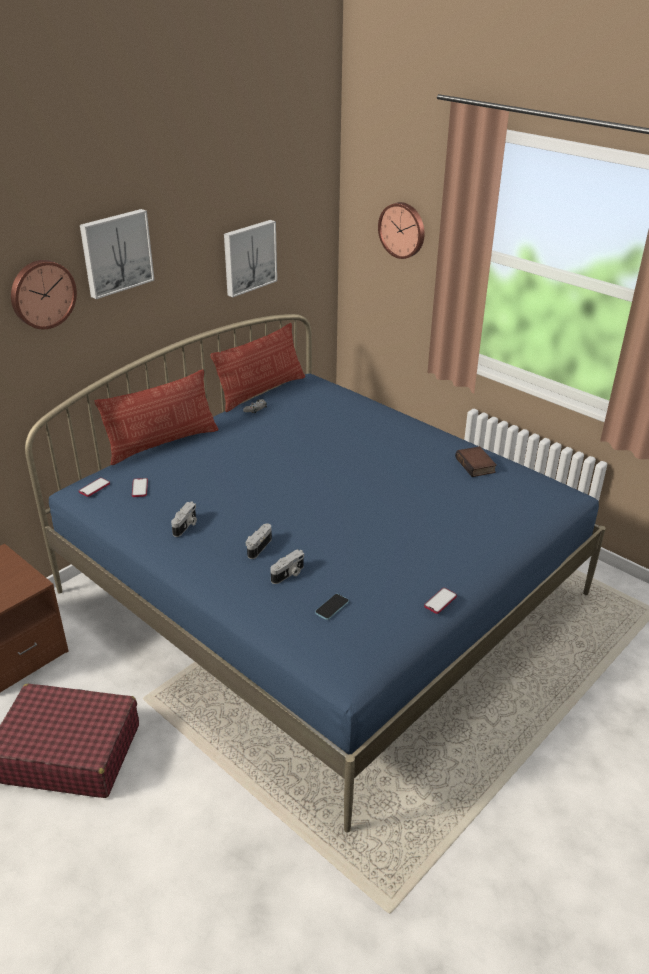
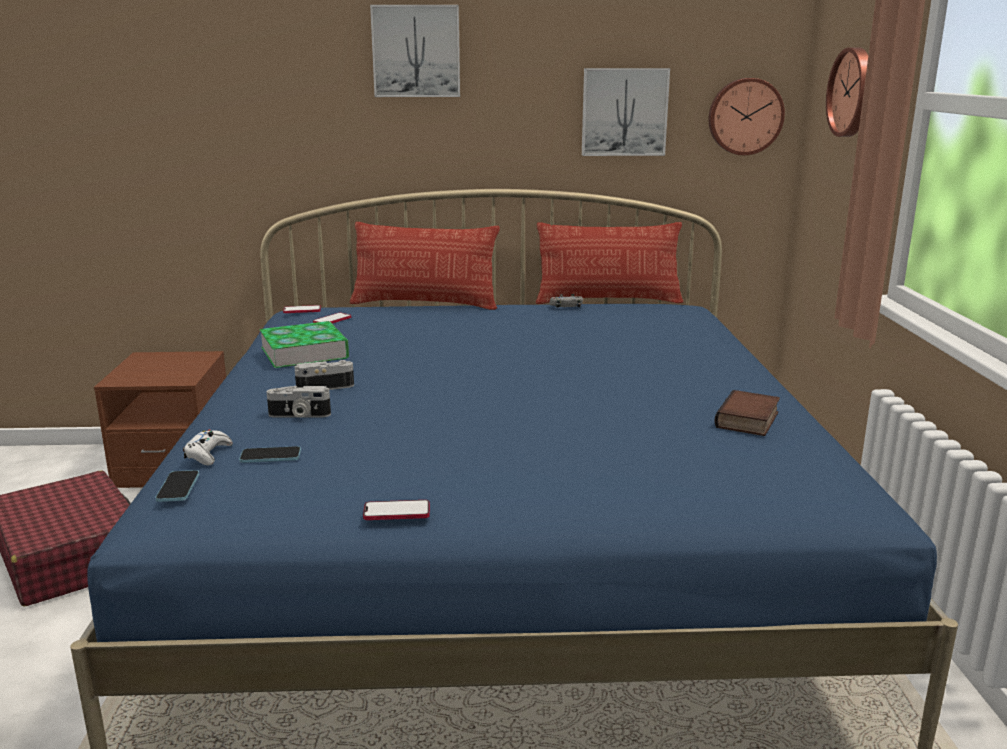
camera: 45 degrees right, 15 degrees down
wall clock [11,260,77,329] -> wall clock moved to [709,78,785,155]
camera [171,501,197,537] -> book [259,321,349,368]
none -> phone [155,470,199,502]
none -> white game controller [183,430,233,465]

